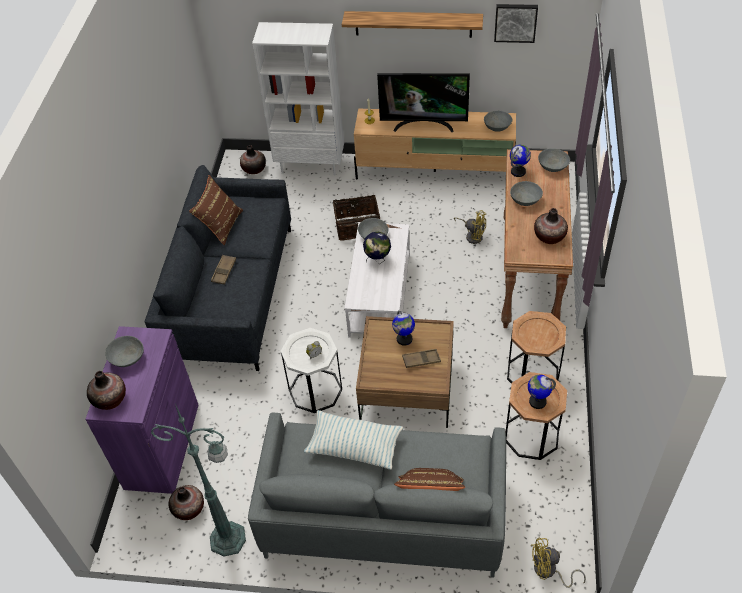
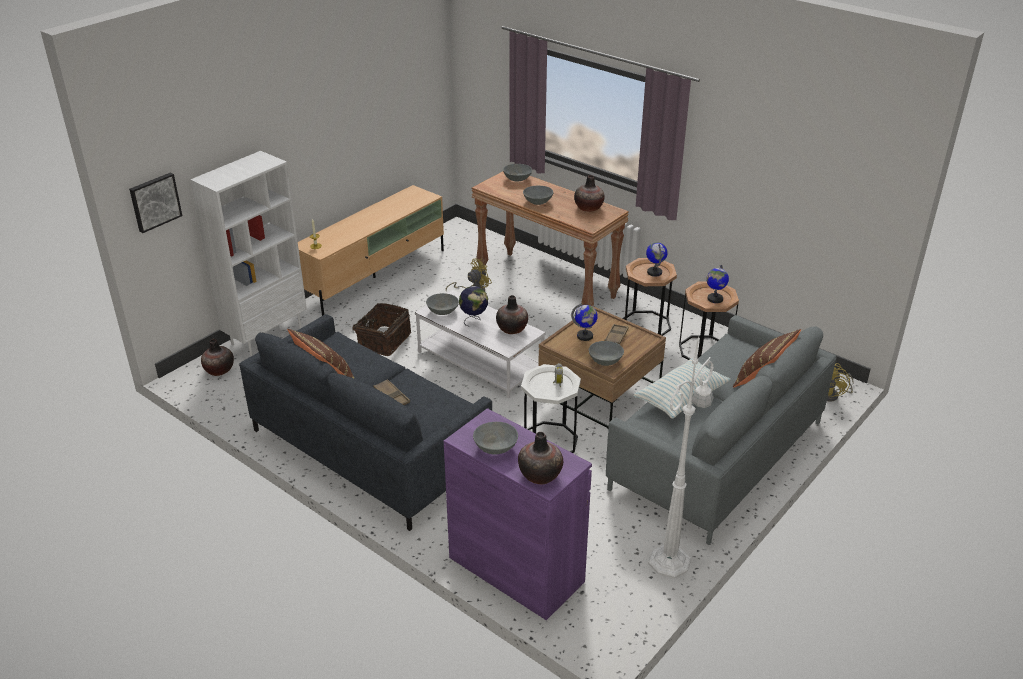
camera: 60 degrees left, 15 degrees down
green floor lamp [151,404,246,556] -> white floor lamp [648,335,714,579]
vase [168,485,204,520] -> vase moved to [496,295,528,334]
shelf [342,11,483,38] -> none
television [377,73,470,132] -> none
grey bowl [484,111,512,132] -> grey bowl moved to [589,341,624,366]
picture [494,4,538,43] -> picture moved to [129,172,182,233]
globe [510,145,531,177] -> globe moved to [646,242,668,276]

